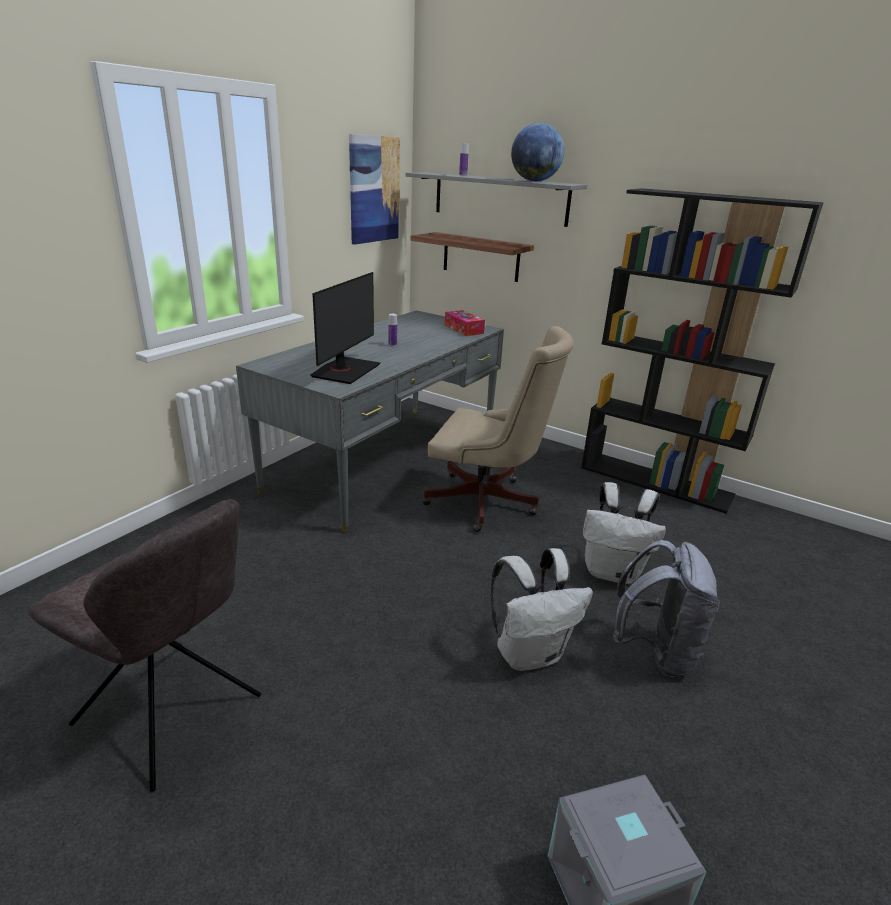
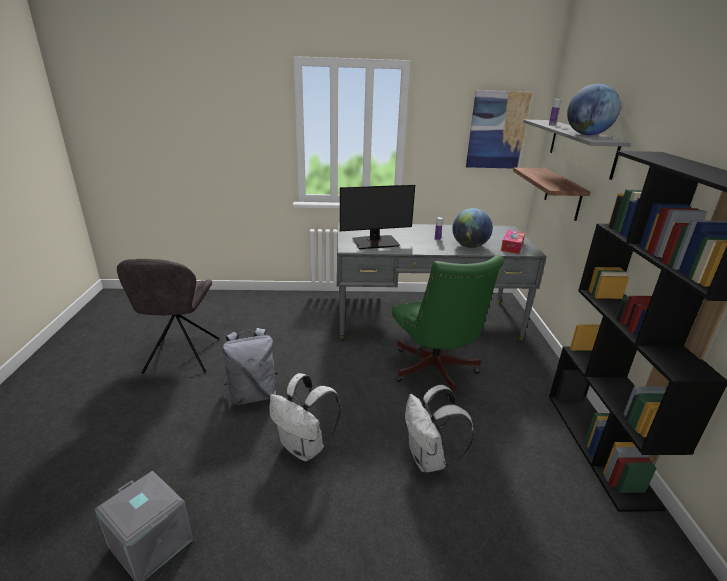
camera: 55 degrees right, 0 degrees up
beige office chair [422,326,574,532] -> green office chair [392,255,504,397]
grey backpack [613,540,720,677] -> grey backpack moved to [223,328,278,405]
none -> globe [452,208,493,248]

